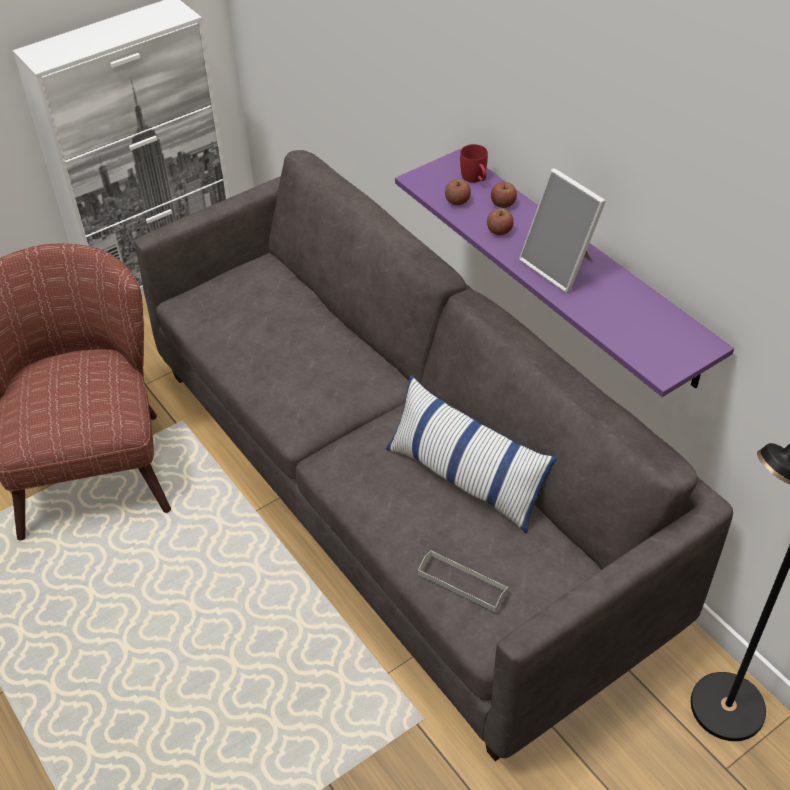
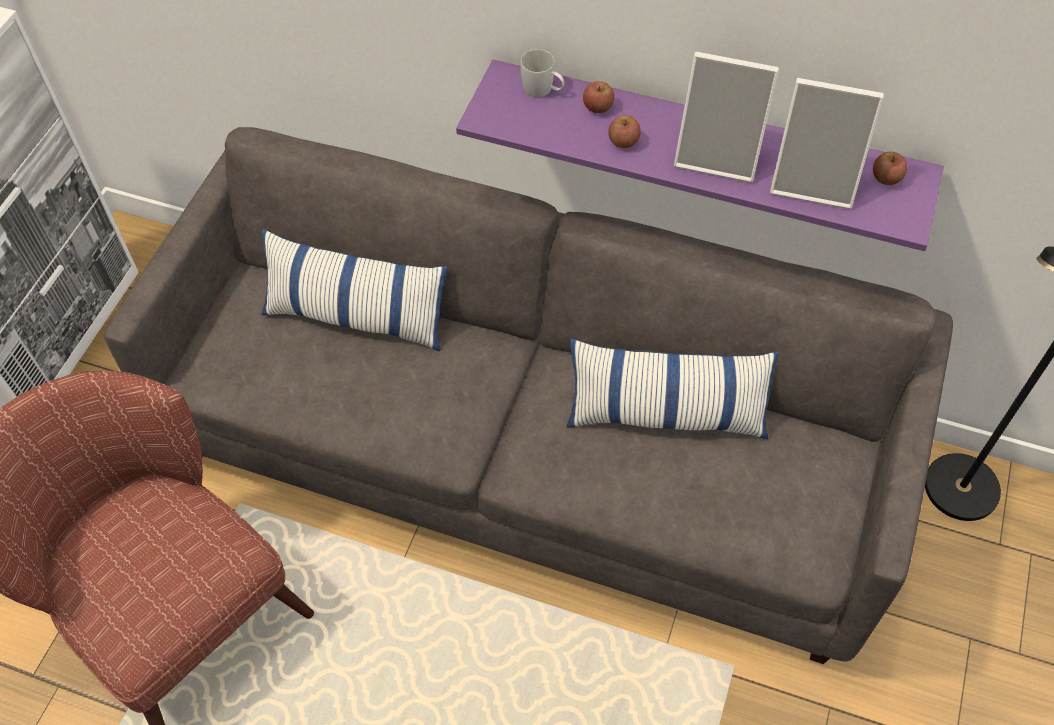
camera: 35 degrees left, 10 degrees up
grey tray [418,550,509,612] -> none
apple [445,179,471,205] -> apple moved to [873,152,907,185]
red mug [460,144,488,183] -> white mug [521,49,564,97]
none -> pillow [262,229,447,351]
none -> picture frame [770,78,884,209]

